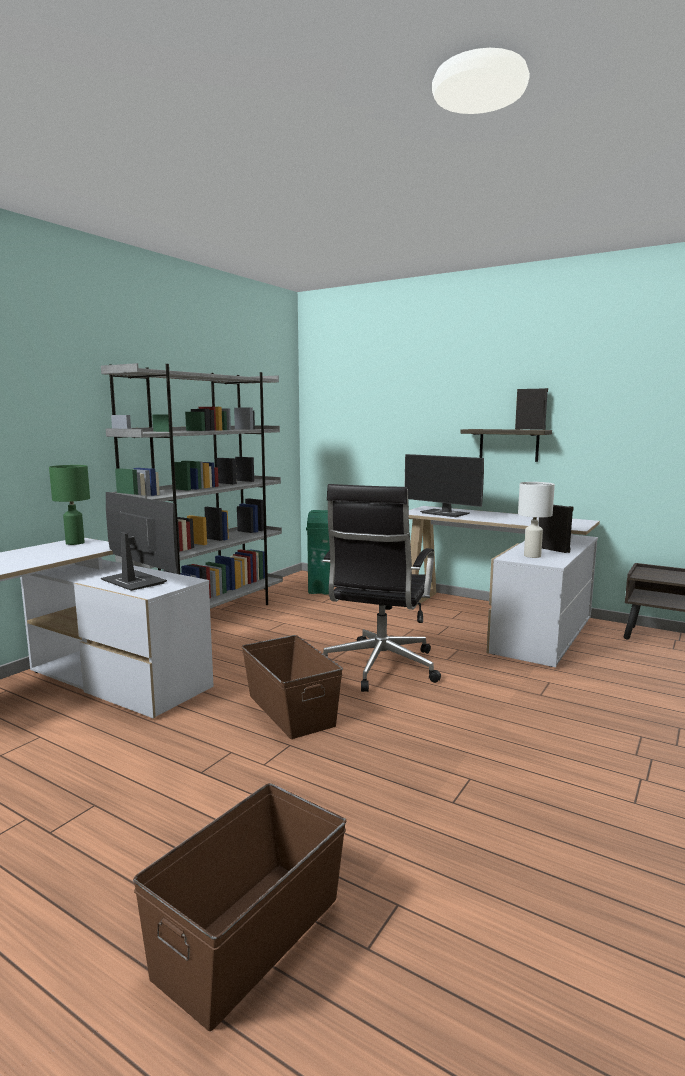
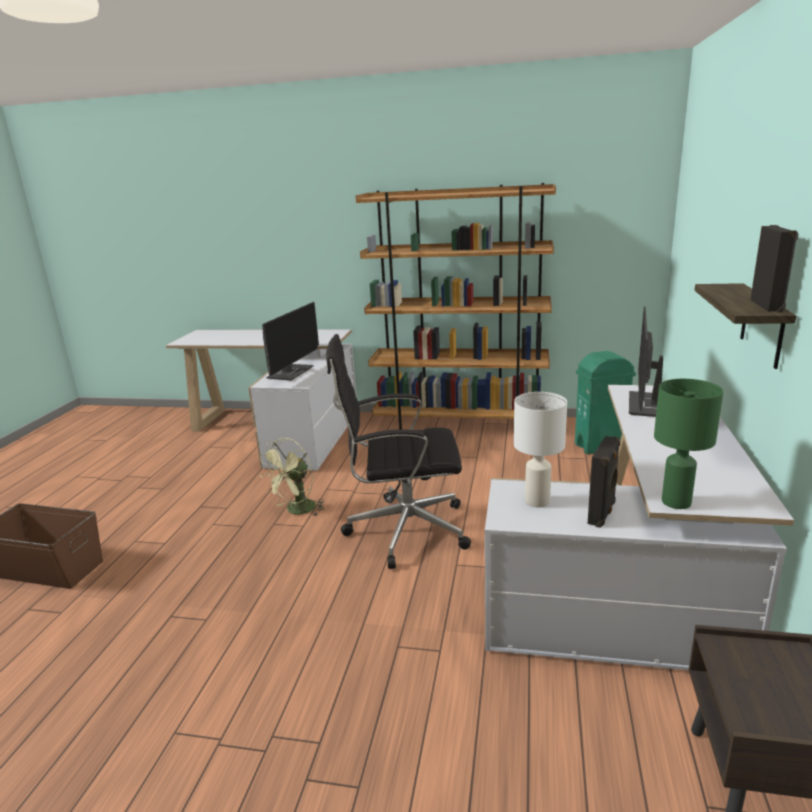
camera: 70 degrees right, 10 degrees up
green table lamp [49,465,90,545] -> green table lamp moved to [654,379,723,509]
grey bookcase [101,363,283,608] -> brown bookcase [356,183,556,429]
brown storage box [242,635,343,739] -> green fan [260,438,325,516]

